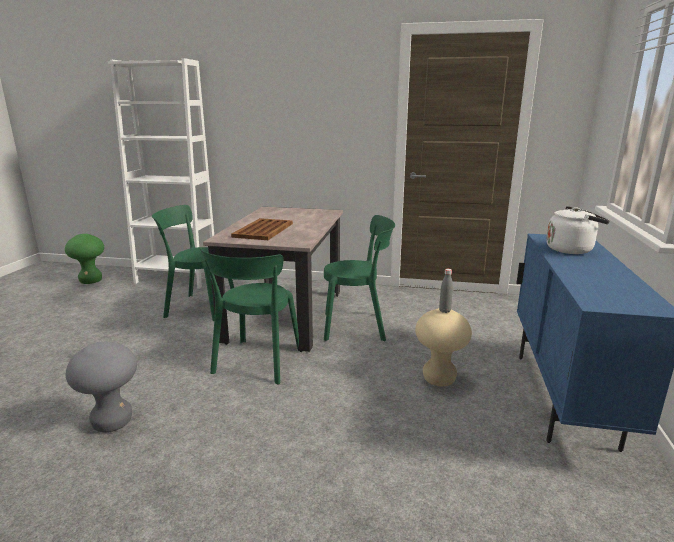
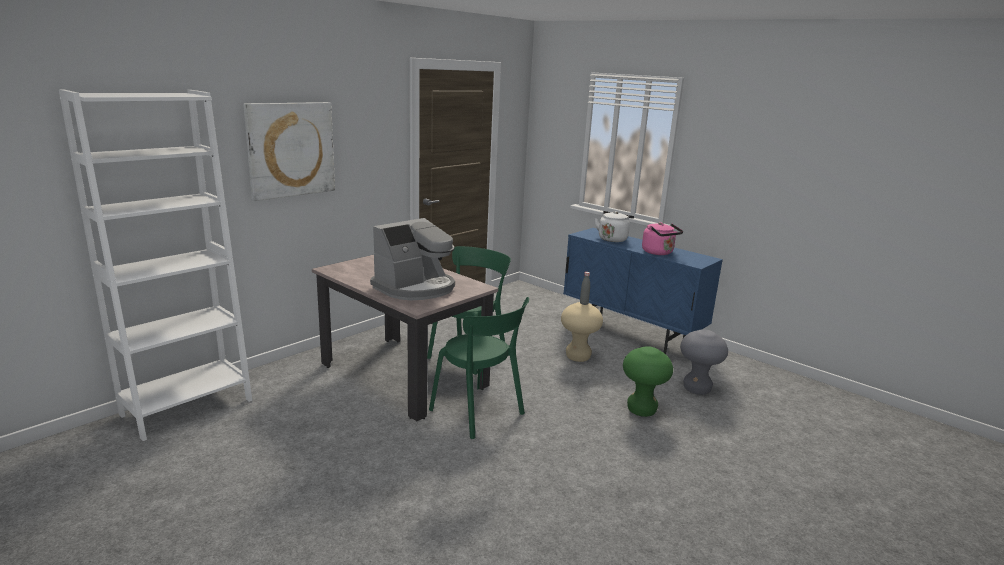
camera: 60 degrees left, 0 degrees up
green stool [65,234,104,284] -> green stool moved to [623,346,673,417]
grey stool [66,341,137,432] -> grey stool moved to [680,329,728,395]
green chair [152,205,234,321] -> none
brown tray [231,218,293,240] -> coffee machine [370,218,455,300]
none -> picture [243,102,335,201]
none -> pink kettle [642,222,683,255]

